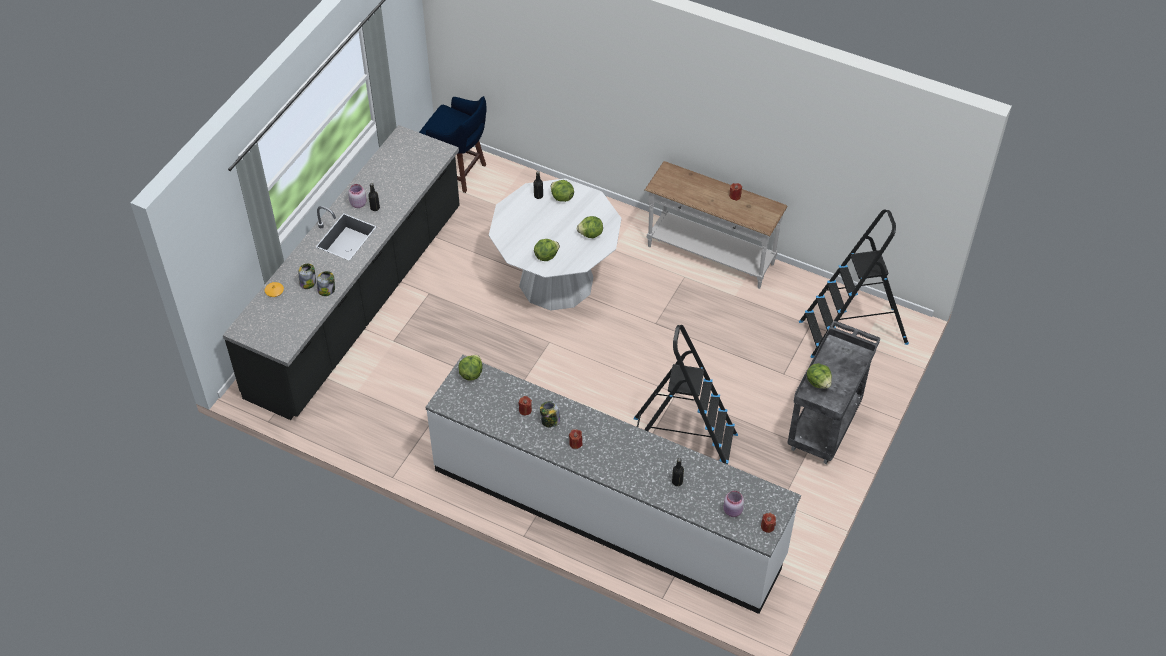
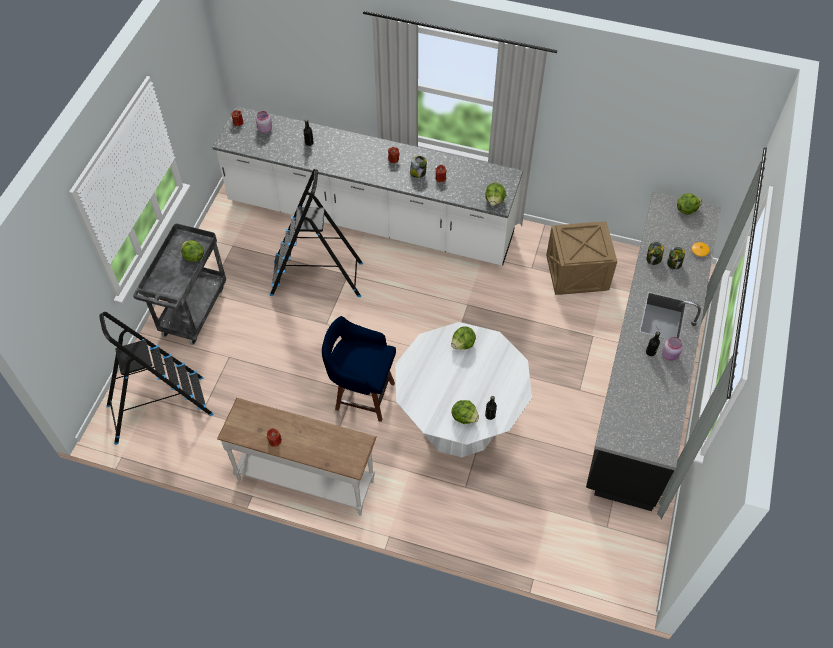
camera: 170 degrees right, 5 degrees up
blue stool [419,96,487,193] -> blue stool moved to [322,316,396,422]
lettuce [577,216,603,238] -> lettuce moved to [677,194,702,215]
none -> crate [546,221,617,295]

